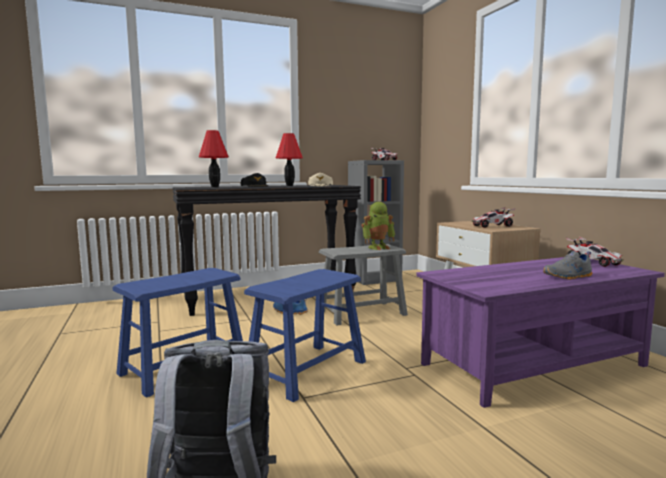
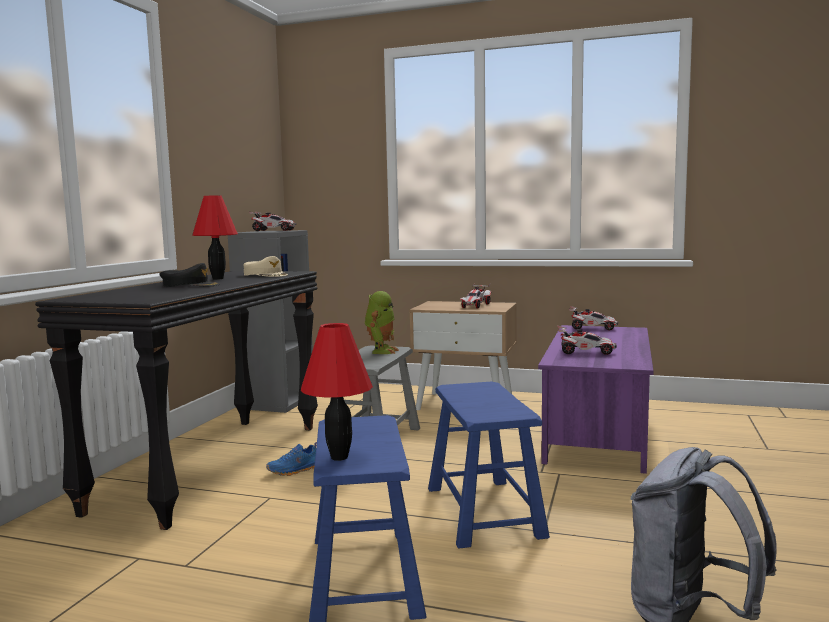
camera: 50 degrees left, 0 degrees up
red table lamp [199,130,229,187] -> red table lamp moved to [301,323,373,461]
grey shoe [543,251,592,280] -> none
none -> toy car [558,326,617,355]

